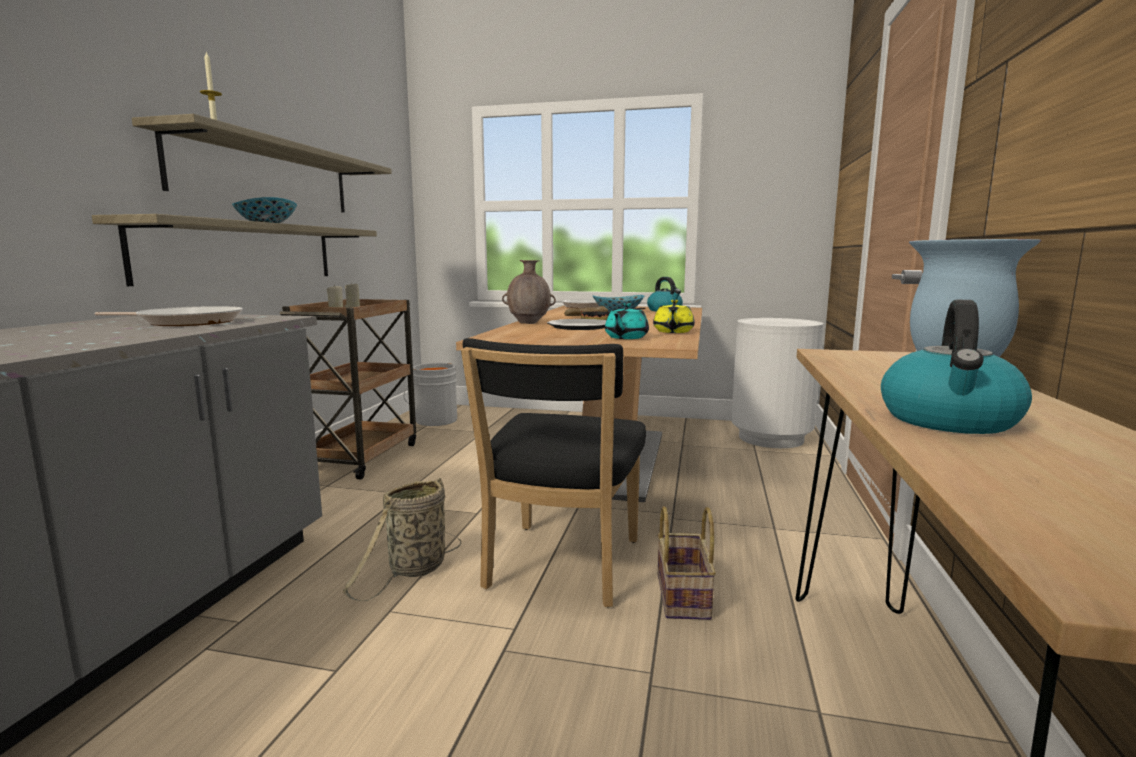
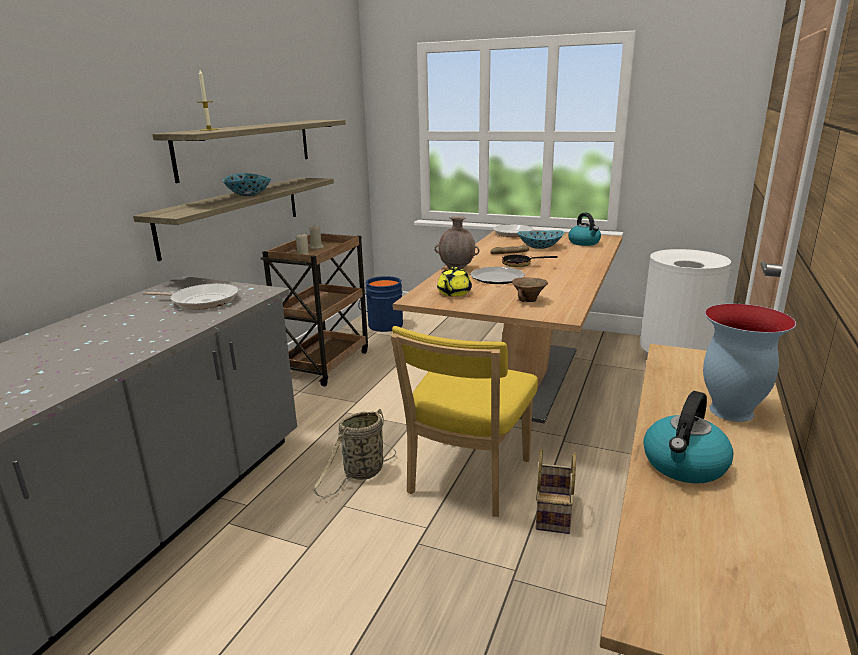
camera: 10 degrees right, 10 degrees up
grey bucket [403,363,457,426] -> blue bucket [358,276,403,332]
black chair [461,338,646,607] -> yellow chair [390,326,538,517]
turquoise teapot [605,303,649,339] -> brown bowl [512,277,548,302]
yellow teapot [653,300,695,333] -> yellow teapot moved to [437,267,472,296]

